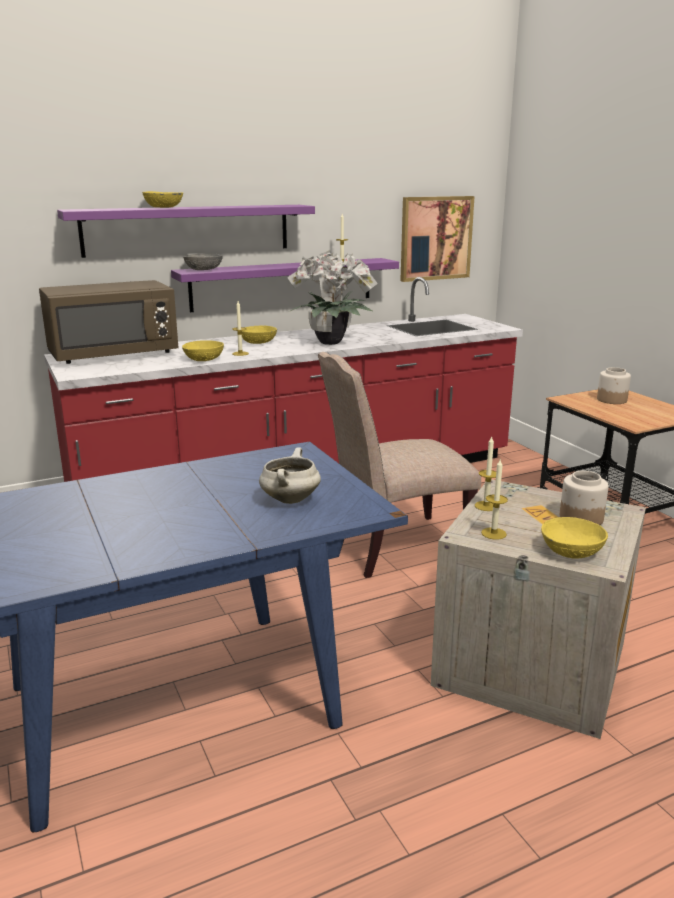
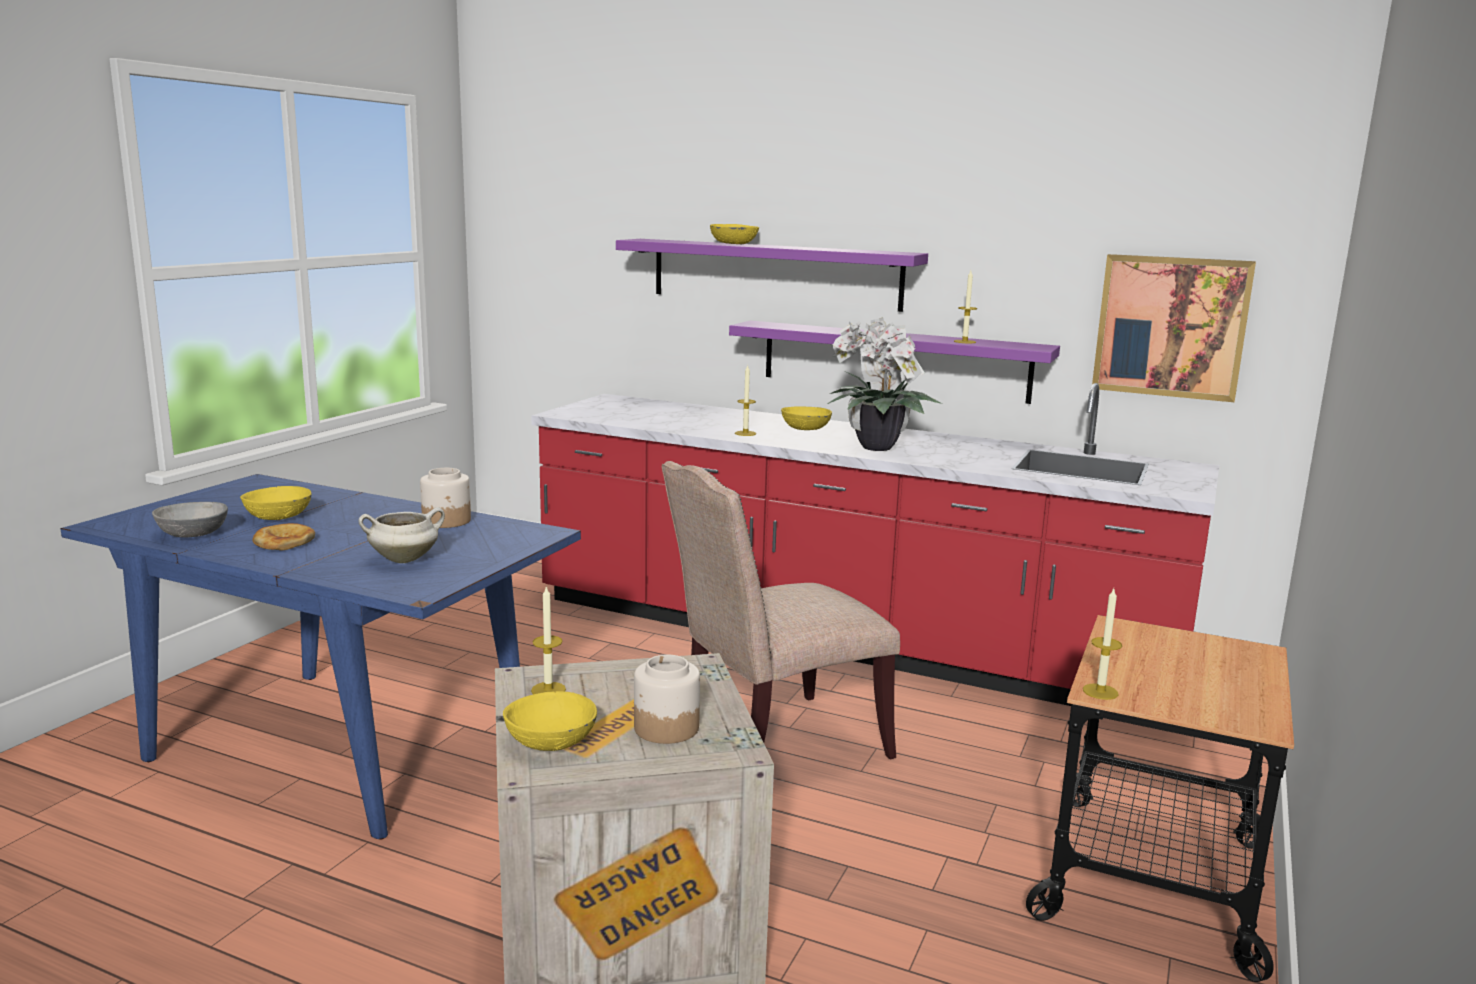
camera: 50 degrees right, 5 degrees down
brown microwave [39,280,178,364] -> none
yellow bowl [182,340,224,361] -> yellow bowl moved to [240,486,311,520]
grey bowl [183,253,223,270] -> grey bowl moved to [152,502,228,538]
beige chair [318,352,481,578] -> beige chair turned 60 degrees counterclockwise [662,461,900,760]
candle [475,437,496,511] -> candle moved to [1083,589,1122,700]
jar [597,367,631,404] -> jar moved to [420,468,471,528]
none -> bread [252,523,315,550]

